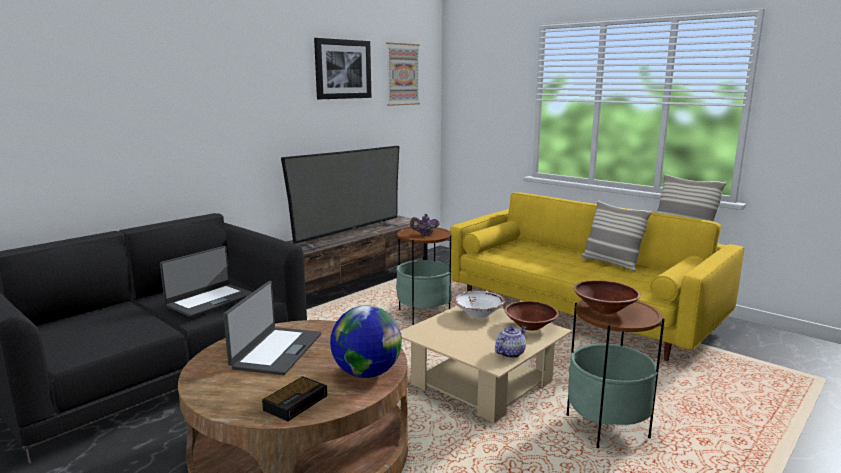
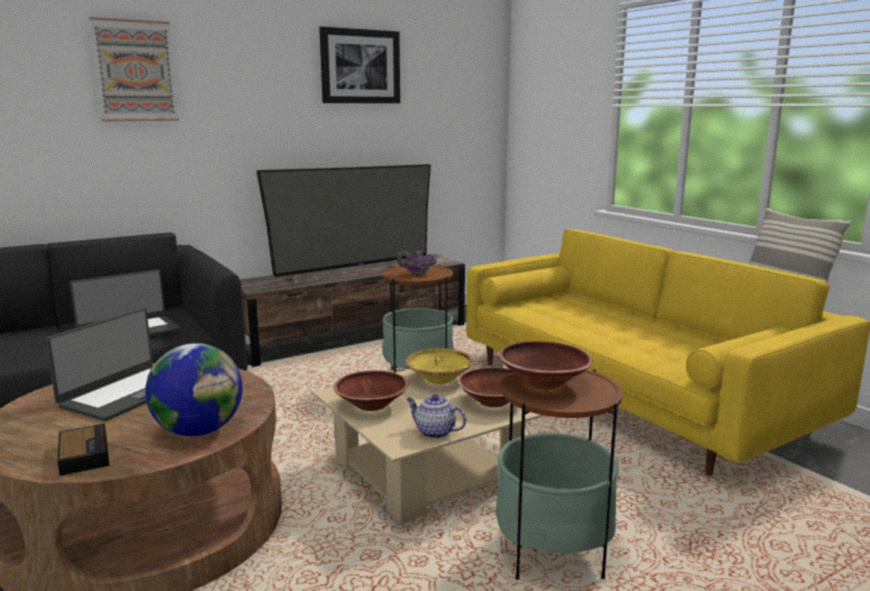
camera: 15 degrees right, 0 degrees up
alarm clock [262,376,327,421] -> alarm clock turned 75 degrees counterclockwise [58,423,109,476]
picture [386,42,420,106] -> picture moved to [89,17,179,121]
white bowl [454,291,505,318] -> yellow bowl [405,348,474,384]
teapot [495,326,527,358] -> teapot turned 120 degrees counterclockwise [406,394,466,439]
pillow [581,200,652,271] -> none
none -> brown bowl [333,370,408,411]

